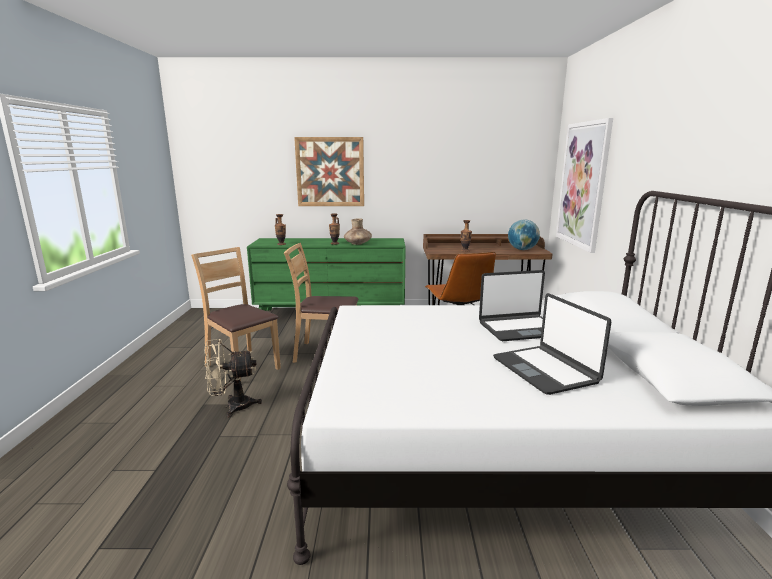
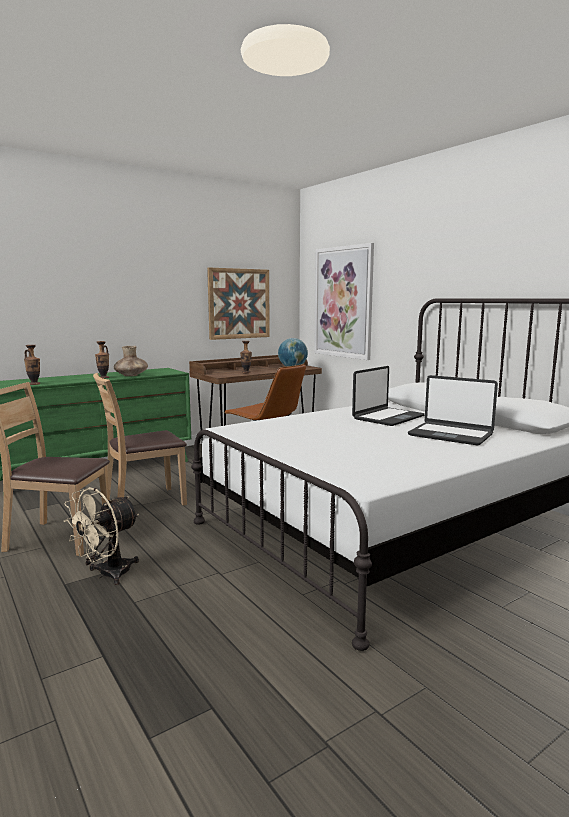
camera: 35 degrees left, 5 degrees down
picture [294,137,364,206] -> picture moved to [207,267,270,340]

